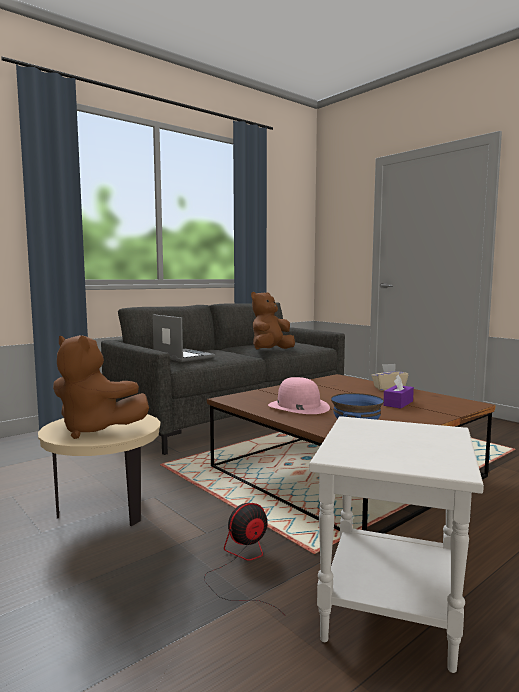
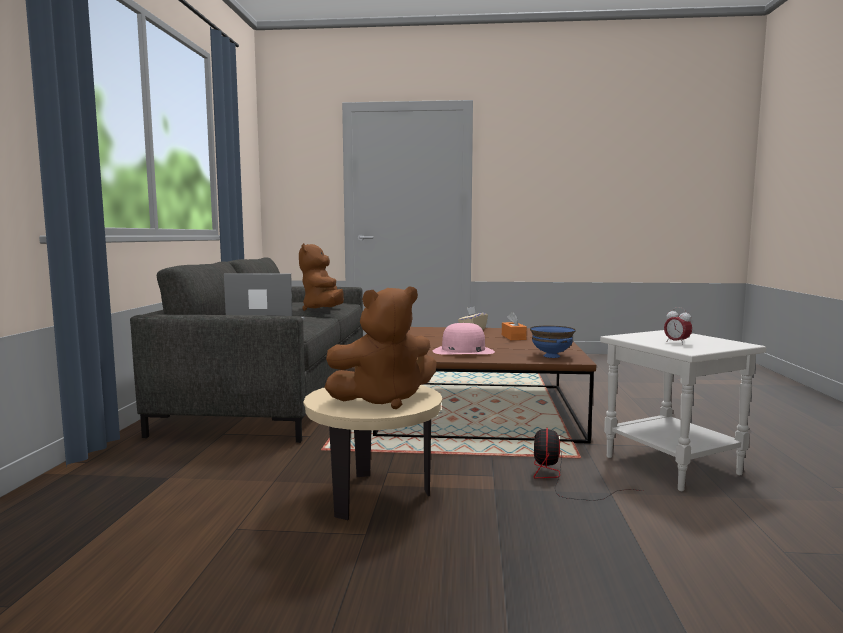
camera: 45 degrees left, 0 degrees up
purple tissue box [383,375,414,408] -> orange tissue box [502,312,527,340]
none -> alarm clock [664,307,692,345]

